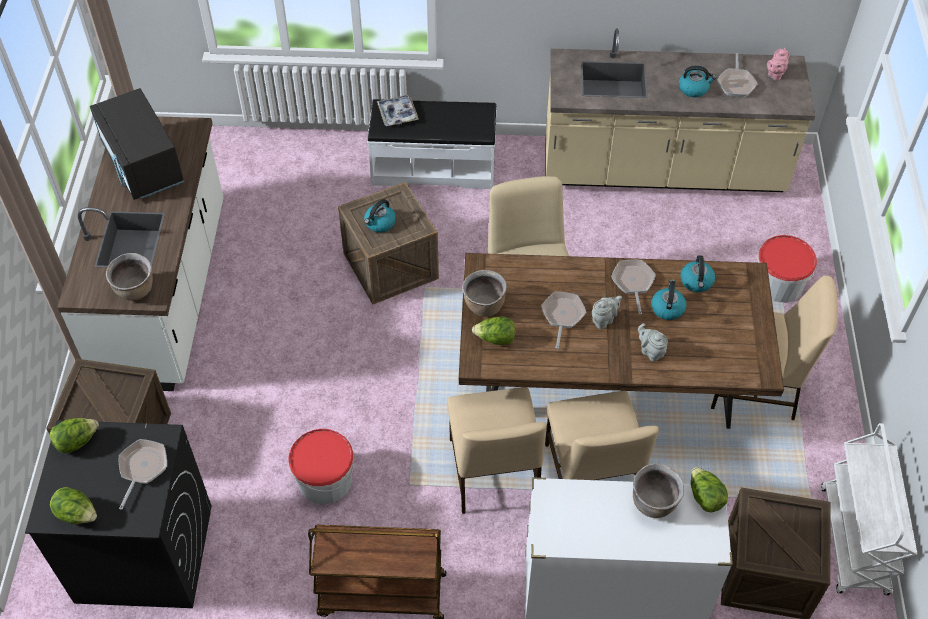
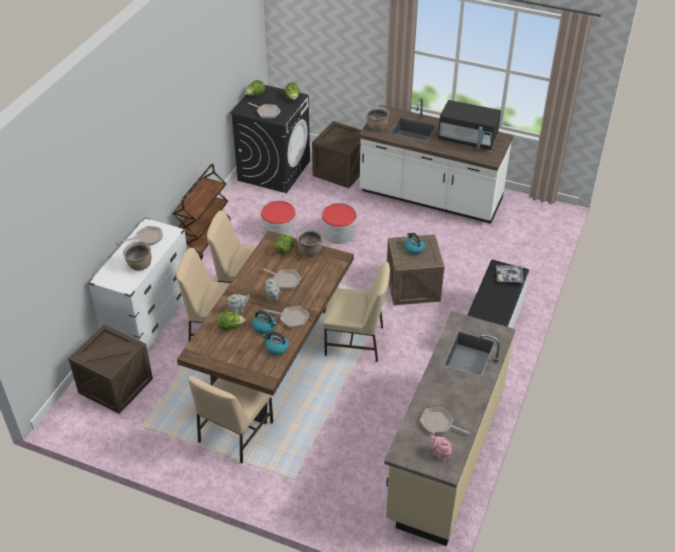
camera: 110 degrees right, 10 degrees down
black microwave [90,88,184,200] -> black microwave turned 150 degrees counterclockwise [438,100,501,150]
kettle [679,66,716,97] -> none
lettuce [691,467,728,513] -> lettuce moved to [217,311,245,331]
bucket [757,235,817,303] -> bucket moved to [321,203,357,244]
white cart [821,423,917,595] -> none
none -> frying pan [120,226,163,245]

